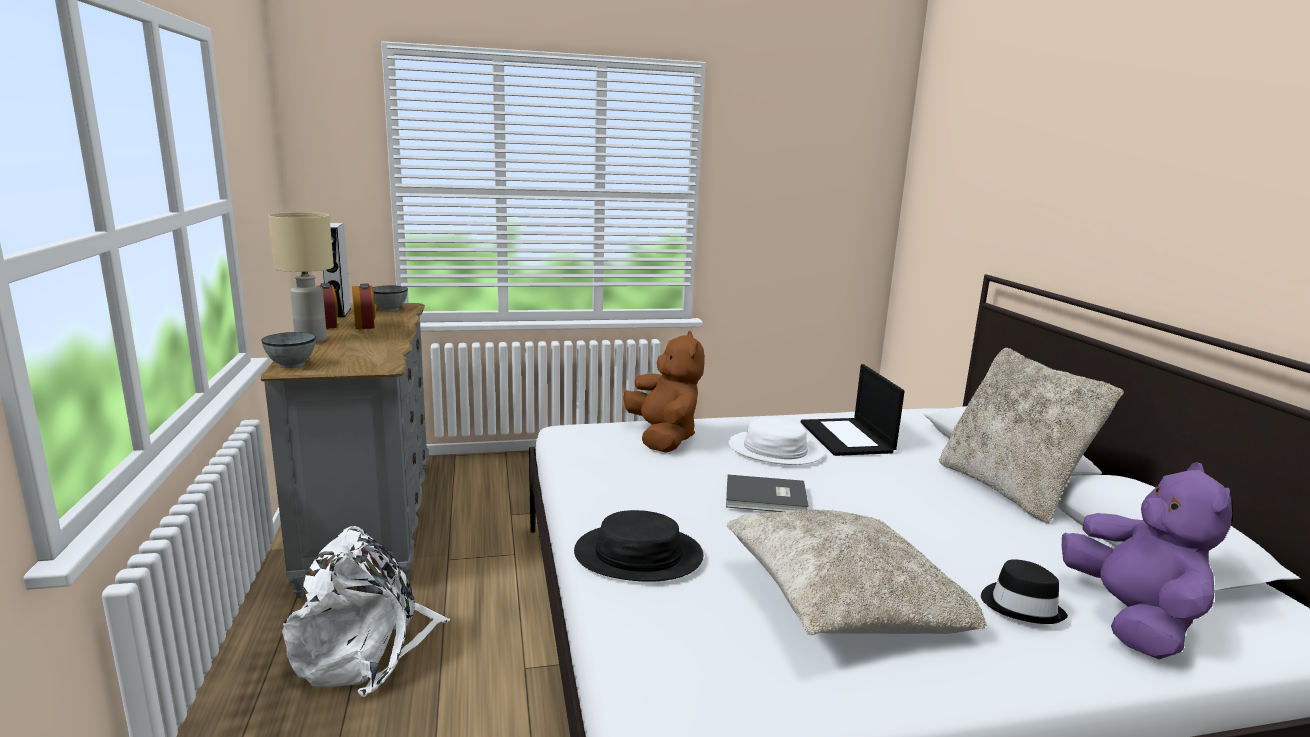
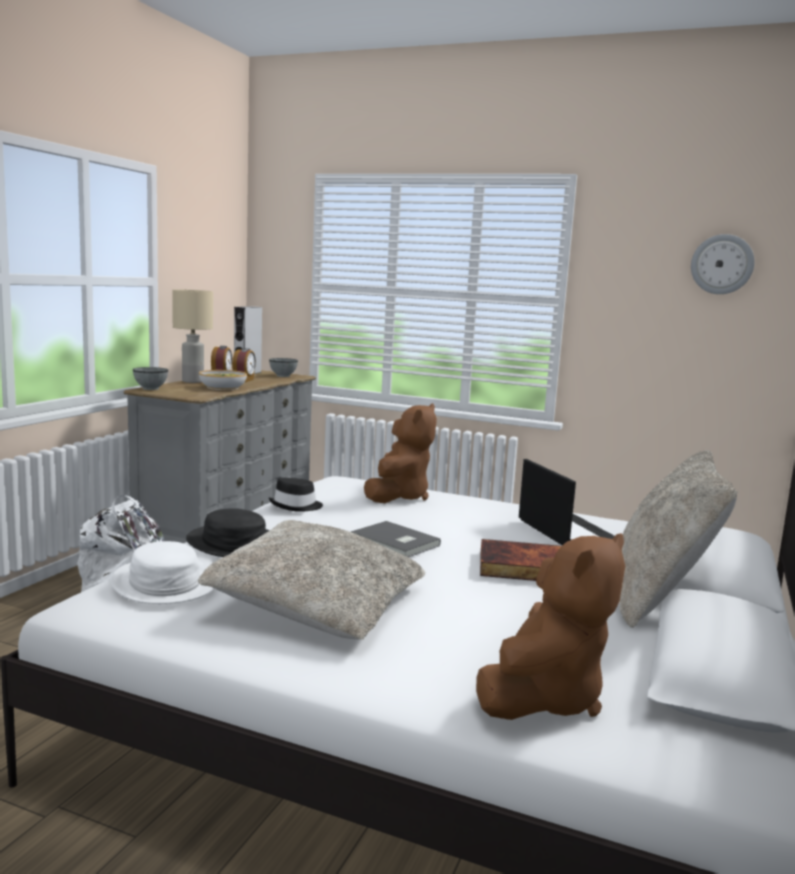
camera: 35 degrees right, 5 degrees down
white hat [728,418,824,465] -> white hat moved to [111,541,215,604]
laptop [801,364,905,456] -> laptop turned 135 degrees clockwise [519,459,615,545]
black hat [981,559,1068,624] -> black hat moved to [269,477,323,512]
purple plush toy [1062,462,1232,659] -> brown plush toy [476,533,625,720]
none -> bowl [199,370,247,390]
none -> book [480,539,561,581]
none -> wall clock [691,234,755,294]

